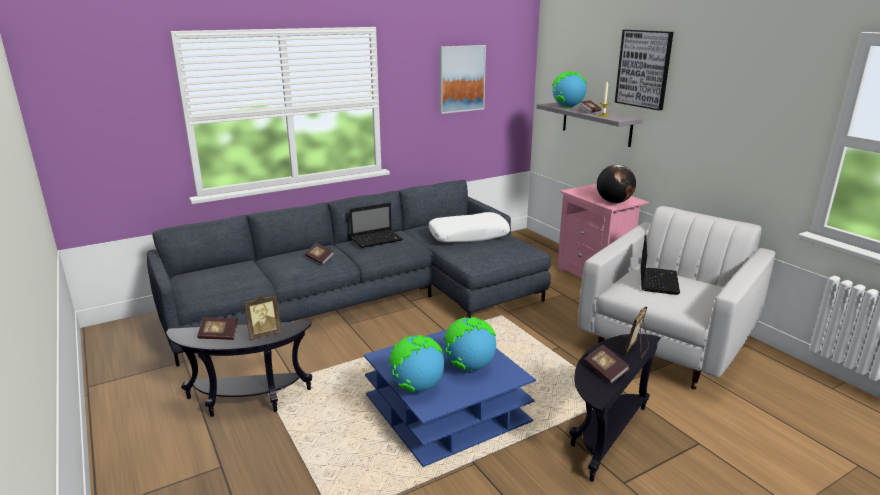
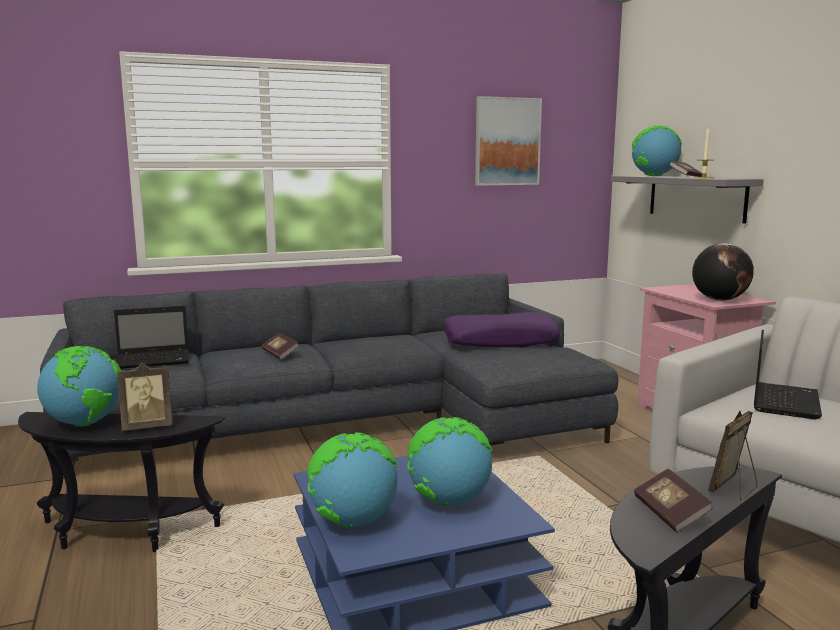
camera: 10 degrees right, 10 degrees down
book [197,317,238,340] -> globe [37,346,121,427]
laptop [350,203,403,248] -> laptop moved to [114,306,189,369]
white pillow [429,212,510,242] -> purple pillow [443,312,560,347]
picture [615,30,674,110] -> none

